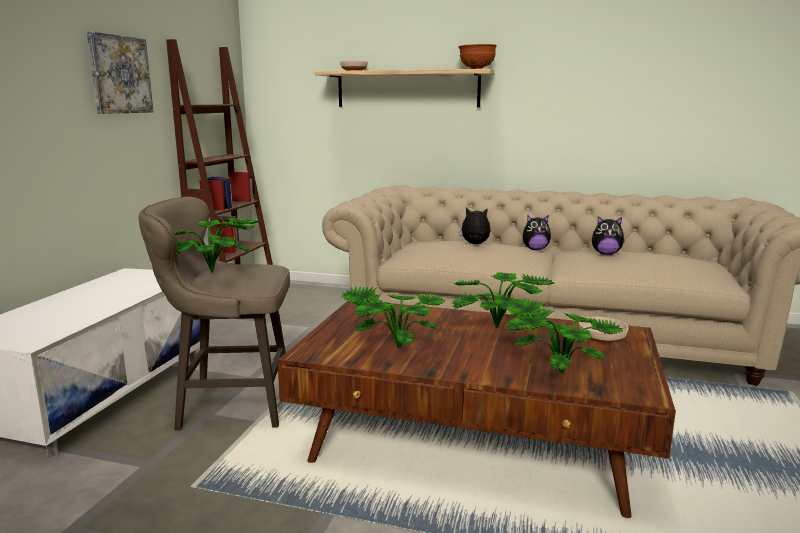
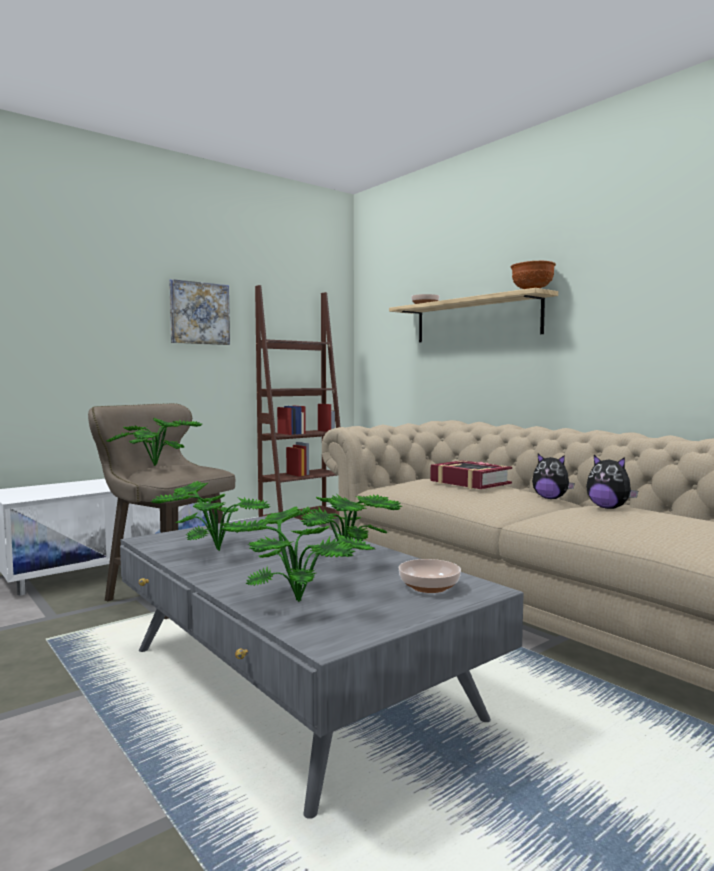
camera: 35 degrees right, 10 degrees down
brown coffee table [277,301,676,518] -> grey coffee table [120,516,524,819]
plush toy [458,208,490,244] -> book [430,460,512,489]

